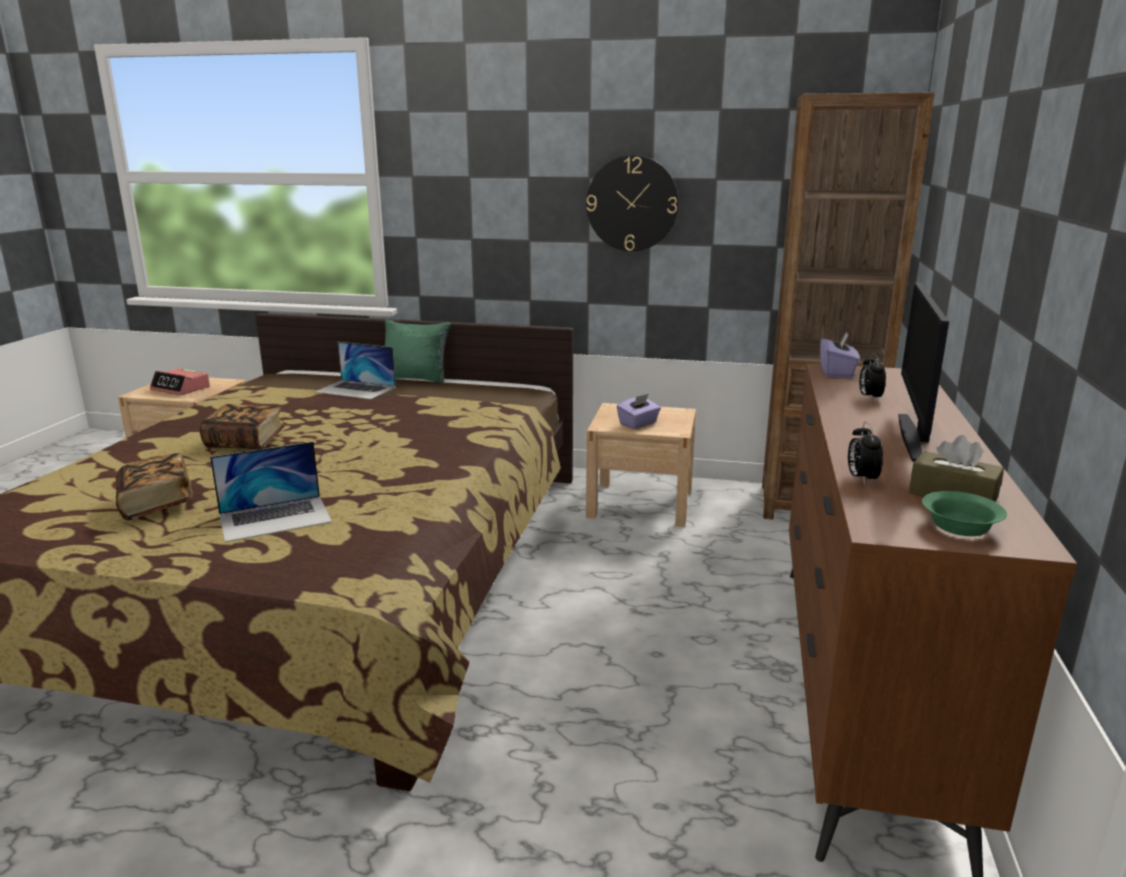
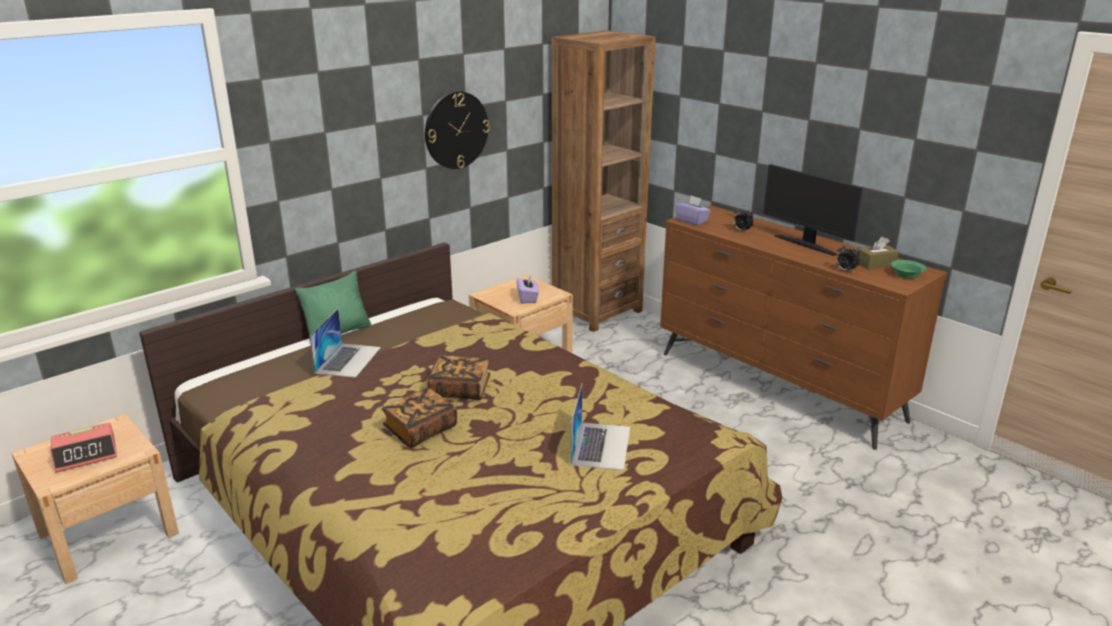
camera: 55 degrees left, 5 degrees up
book [116,453,193,520] -> book moved to [427,355,490,400]
laptop [315,342,396,399] -> laptop turned 45 degrees counterclockwise [309,309,381,378]

